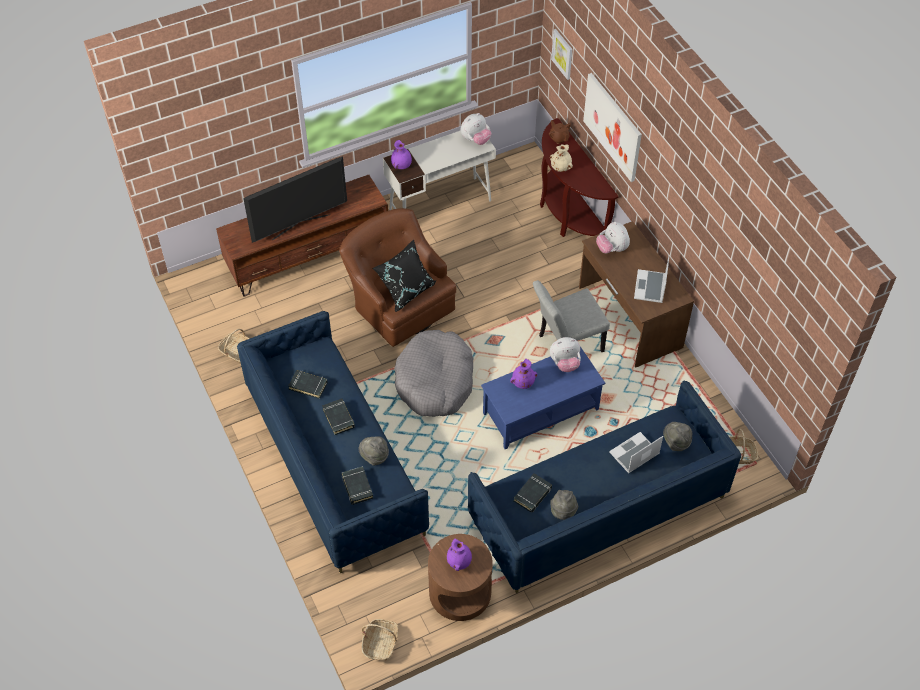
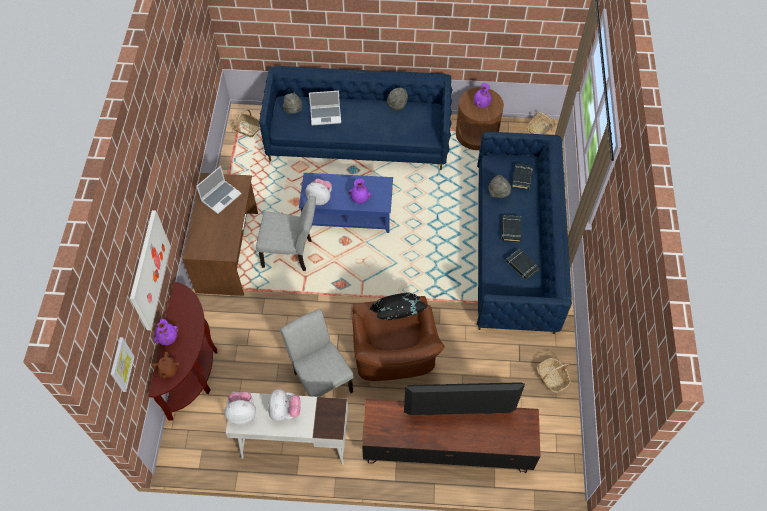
camera: 150 degrees left, 5 degrees up
purple vase [391,140,412,169] -> purple vase moved to [154,319,178,345]
grey dog bed [395,330,473,417] -> none
black book [513,473,552,513] -> none
beige vase [550,144,573,172] -> none
plush toy [596,222,630,253] -> plush toy moved to [268,389,301,421]
none -> grey chair [280,309,353,397]

